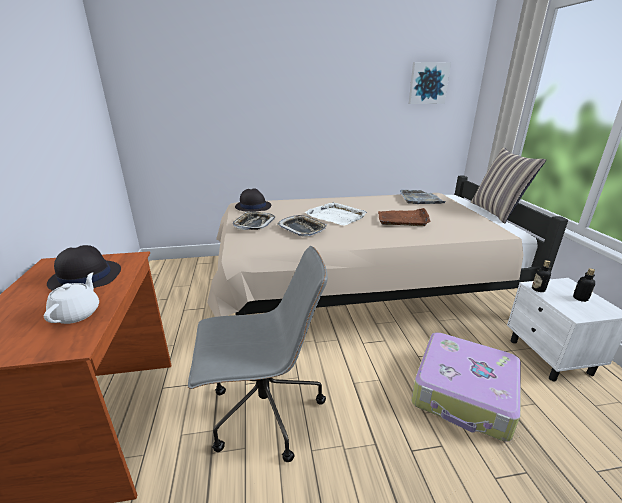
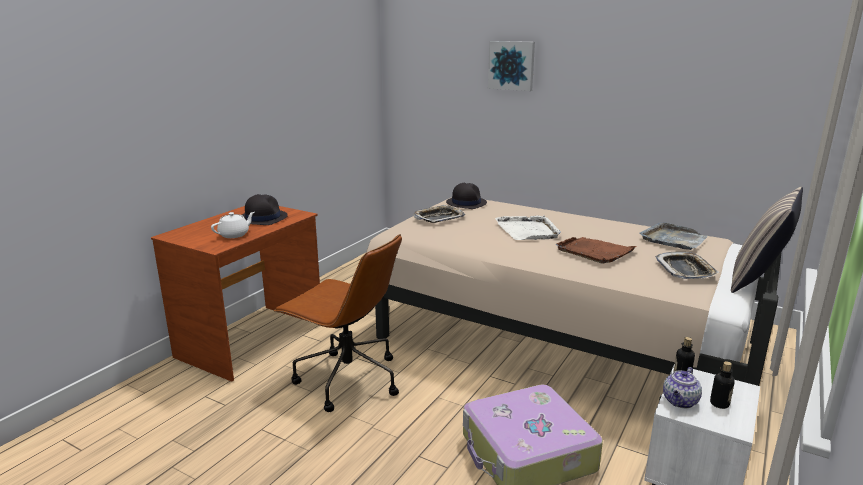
camera: 40 degrees right, 5 degrees down
grey office chair [188,246,328,462] -> brown office chair [274,234,402,412]
tray [277,215,327,237] -> tray moved to [655,252,719,279]
picture [409,62,451,104] -> picture moved to [488,41,535,91]
none -> teapot [663,367,702,408]

